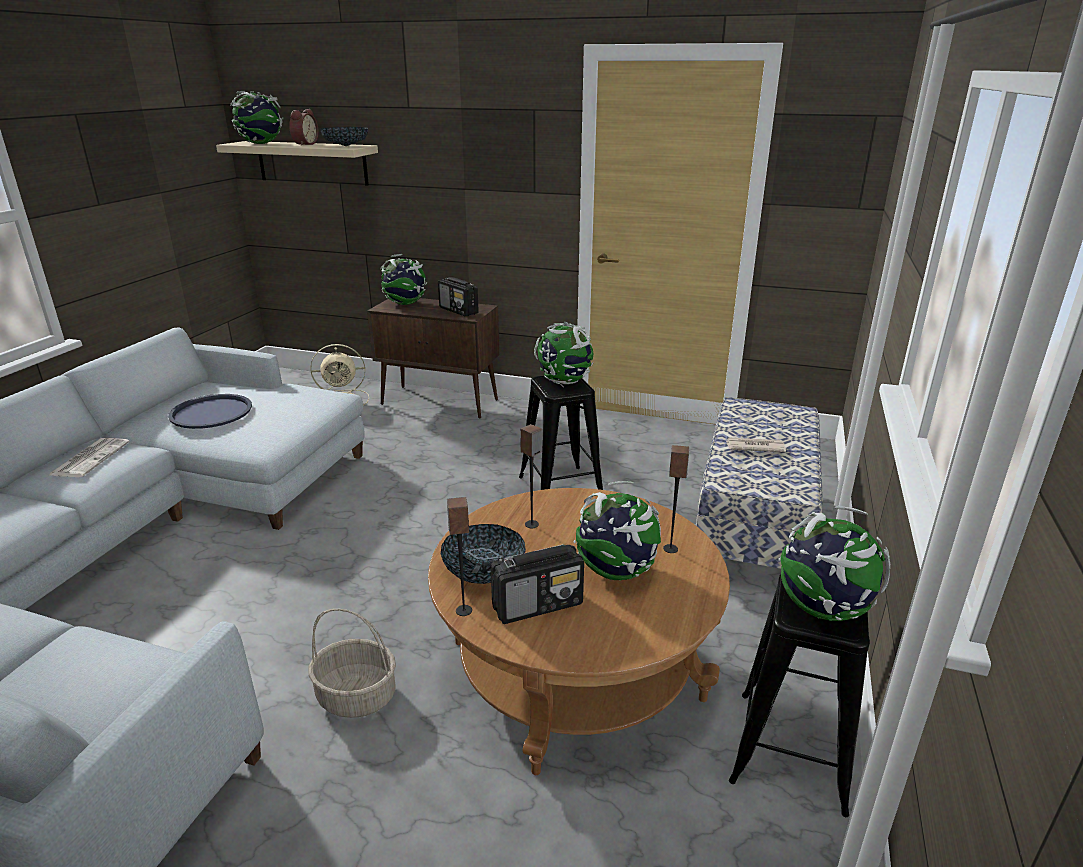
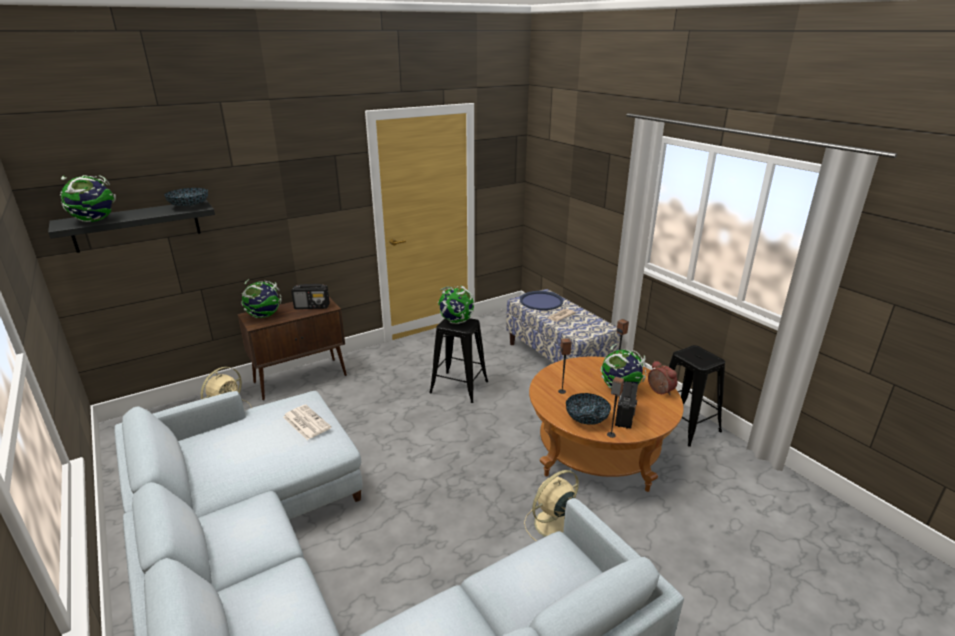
camera: 50 degrees left, 0 degrees up
newspaper [49,438,130,477] -> newspaper moved to [283,405,331,440]
blue tray [168,394,252,429] -> blue tray moved to [520,291,564,310]
beige shelf [216,141,378,185] -> black shelf [48,200,215,253]
alarm clock [289,109,319,146] -> alarm clock moved to [648,361,678,395]
basket [308,609,396,718] -> beige fan [524,470,579,541]
globe [778,506,890,621] -> none

